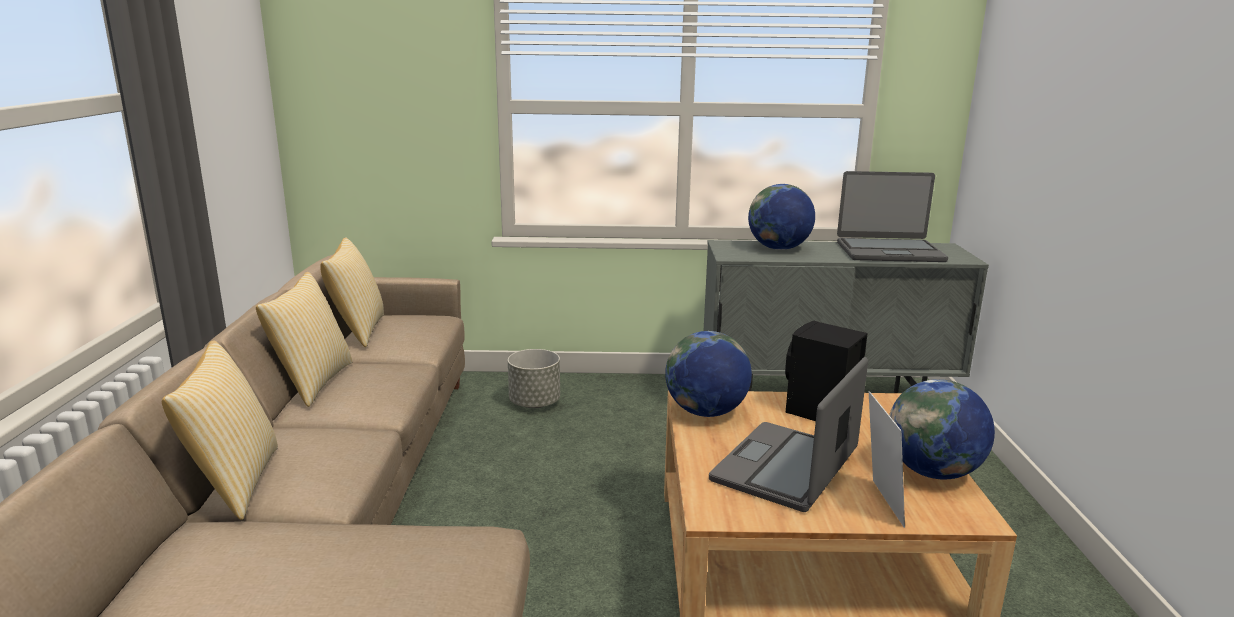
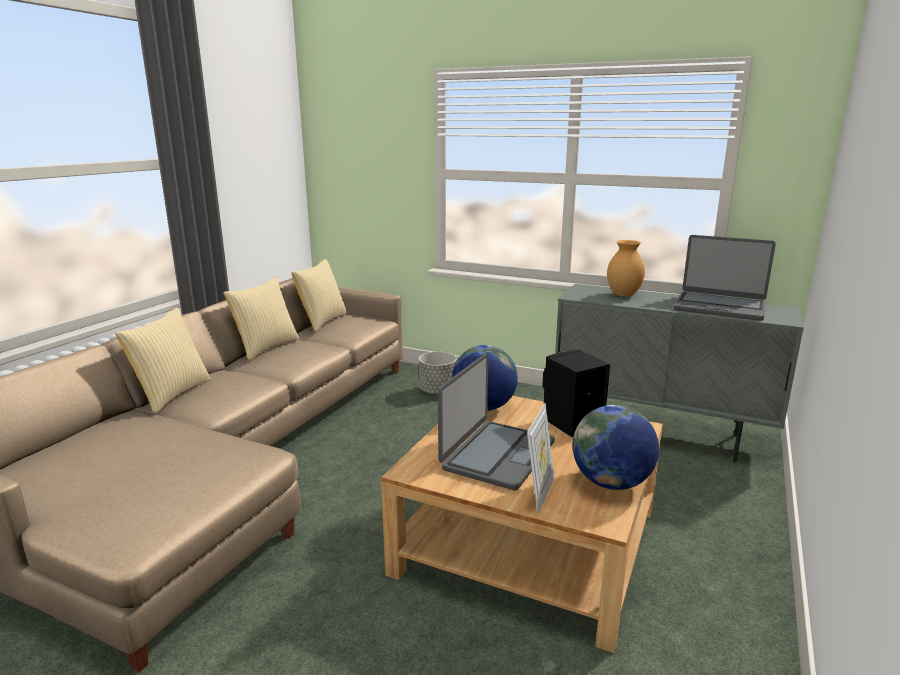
camera: 25 degrees right, 0 degrees up
laptop [709,357,868,512] -> laptop turned 150 degrees clockwise [438,353,555,491]
globe [748,184,815,250] -> brown vase [607,240,645,297]

